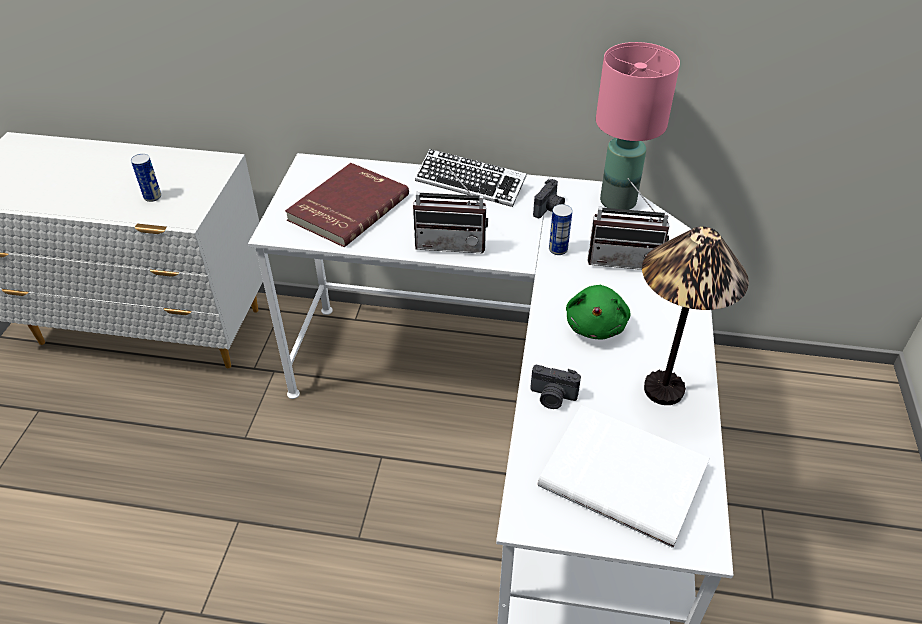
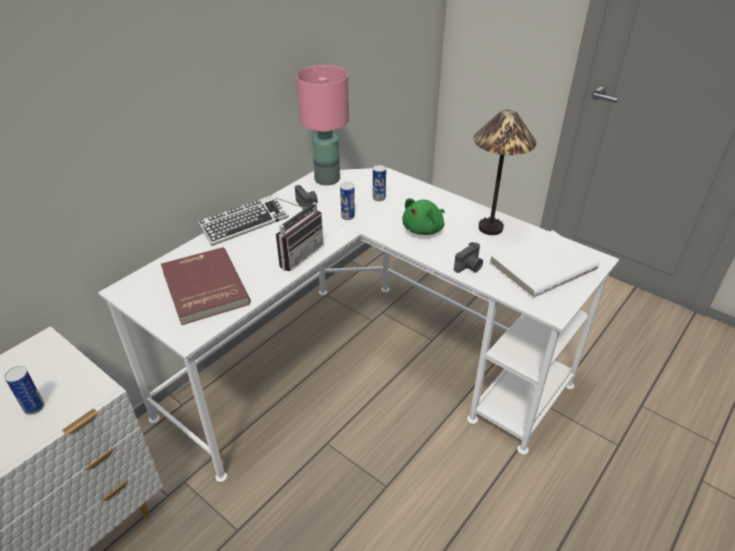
camera: 60 degrees left, 5 degrees down
green plush toy [566,285,630,339] -> green plush toy turned 90 degrees clockwise [402,198,445,235]
radio [587,178,669,270] -> can [373,165,386,201]

